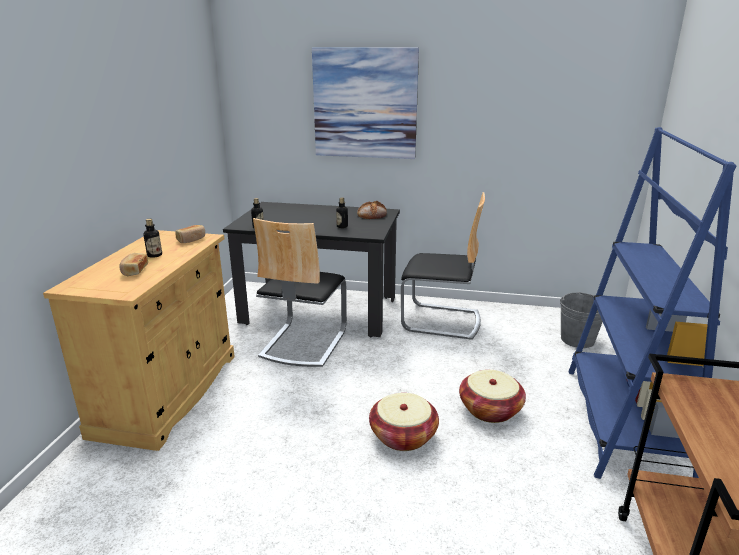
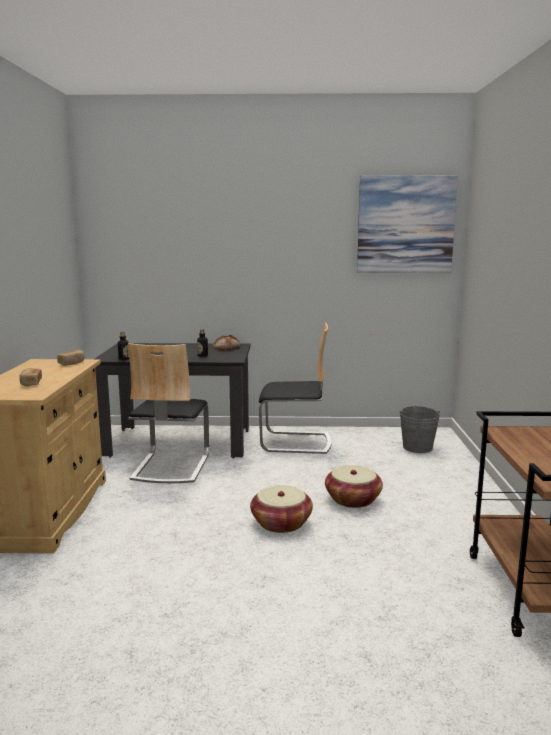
camera: 10 degrees left, 10 degrees down
bottle [144,219,162,258] -> none
picture [312,47,419,159] -> picture moved to [357,175,458,273]
blue bookcase [568,127,736,479] -> none

